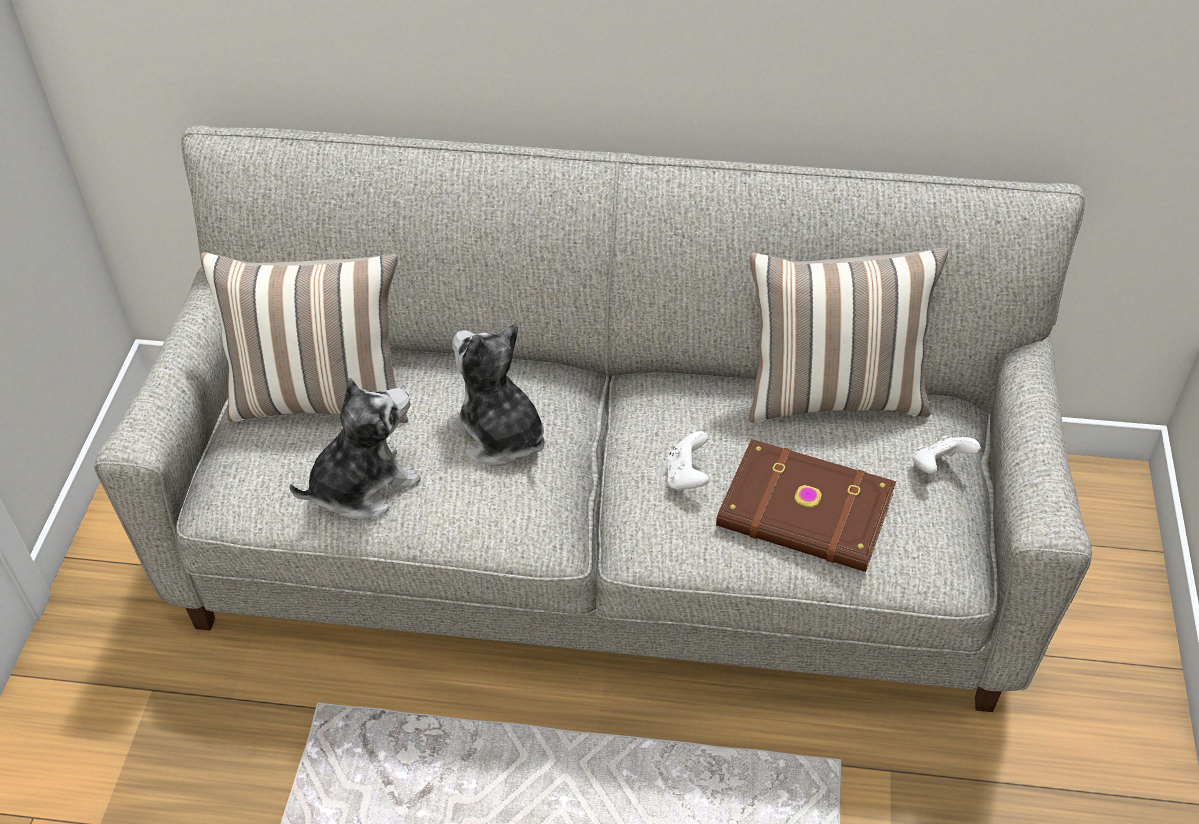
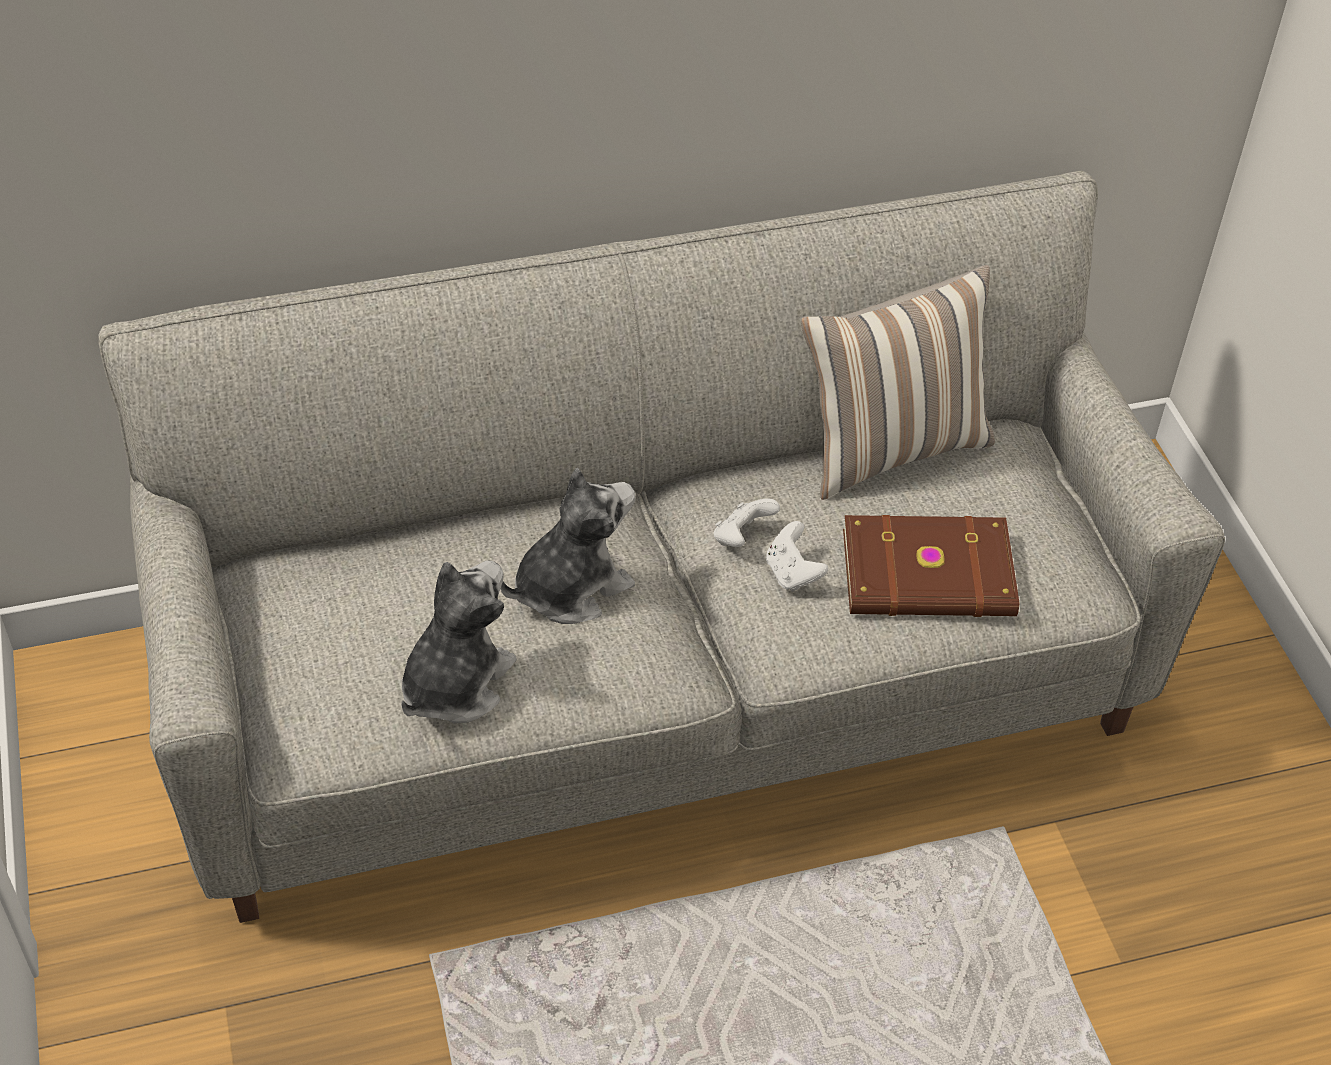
camera: 25 degrees left, 0 degrees up
pillow [200,252,408,423] -> none
plush toy [447,323,545,467] -> plush toy turned 120 degrees clockwise [501,468,635,624]
white game controller [913,435,980,474] -> white game controller moved to [714,498,780,547]

